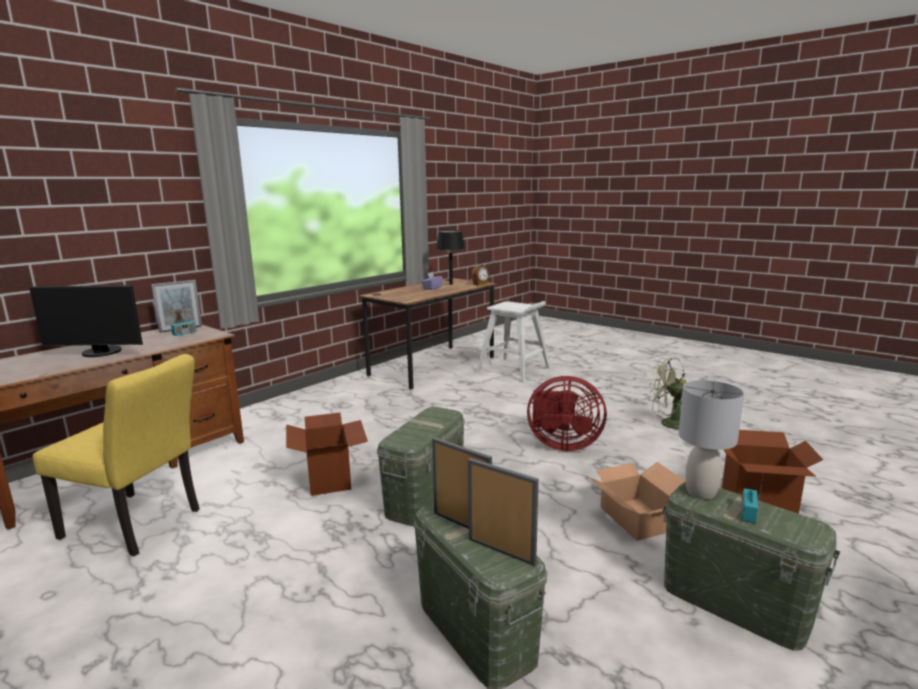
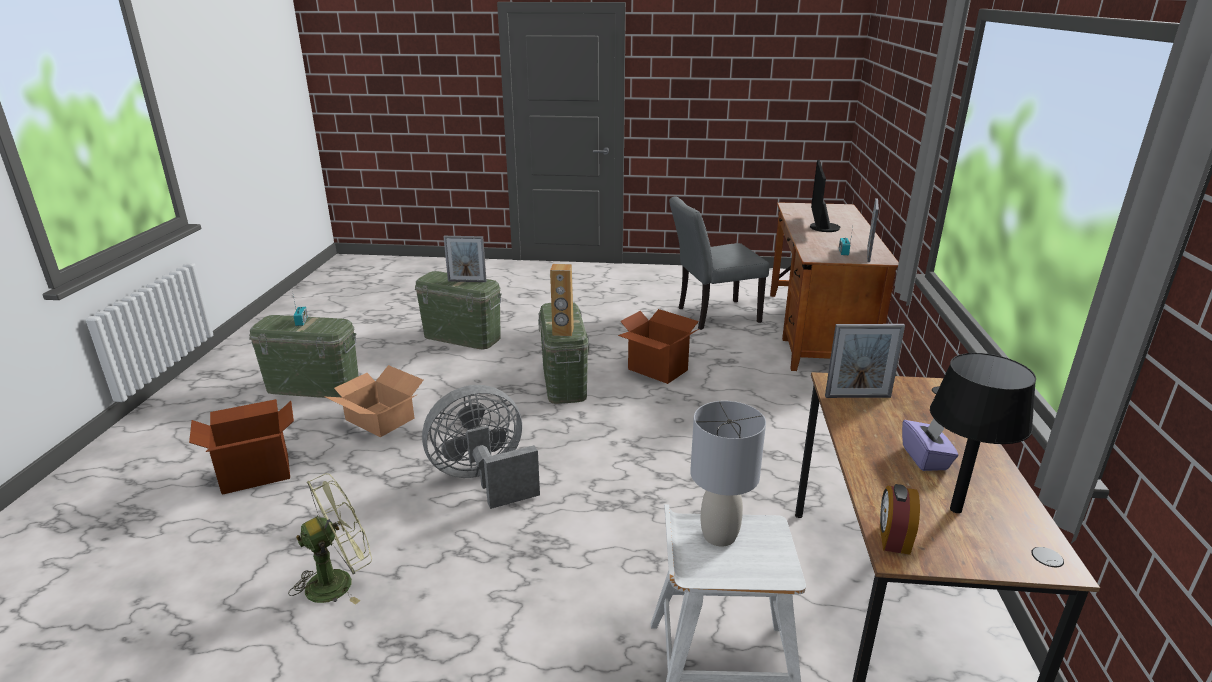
camera: 145 degrees right, 10 degrees up
monitor [29,285,143,357] -> monitor turned 45 degrees counterclockwise [810,160,841,232]
yellow chair [33,354,200,556] -> grey chair [669,196,769,330]
picture frame [468,458,539,566] -> picture frame moved to [825,324,905,398]
red fan [527,376,607,451] -> grey fan [422,385,540,509]
grey table lamp [679,380,744,500] -> grey table lamp moved to [690,401,766,547]
none -> brown speaker [550,264,574,336]

